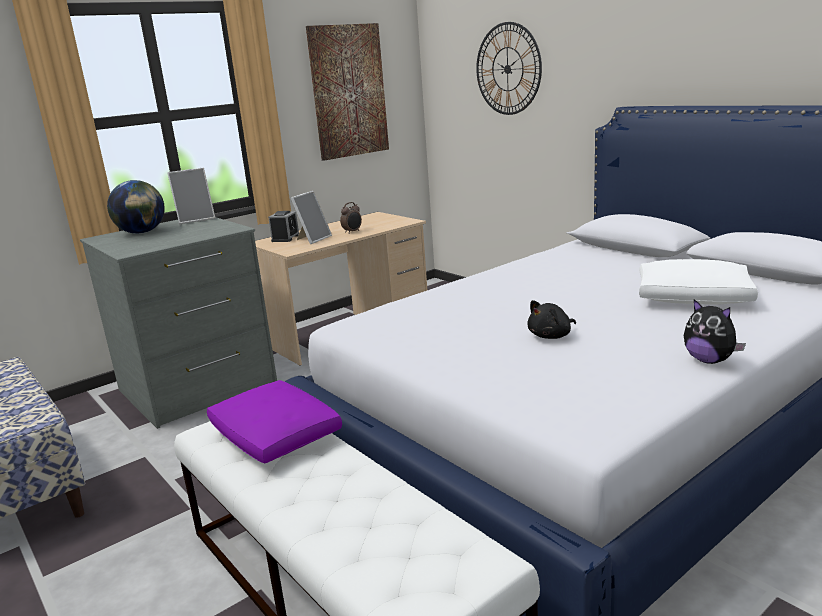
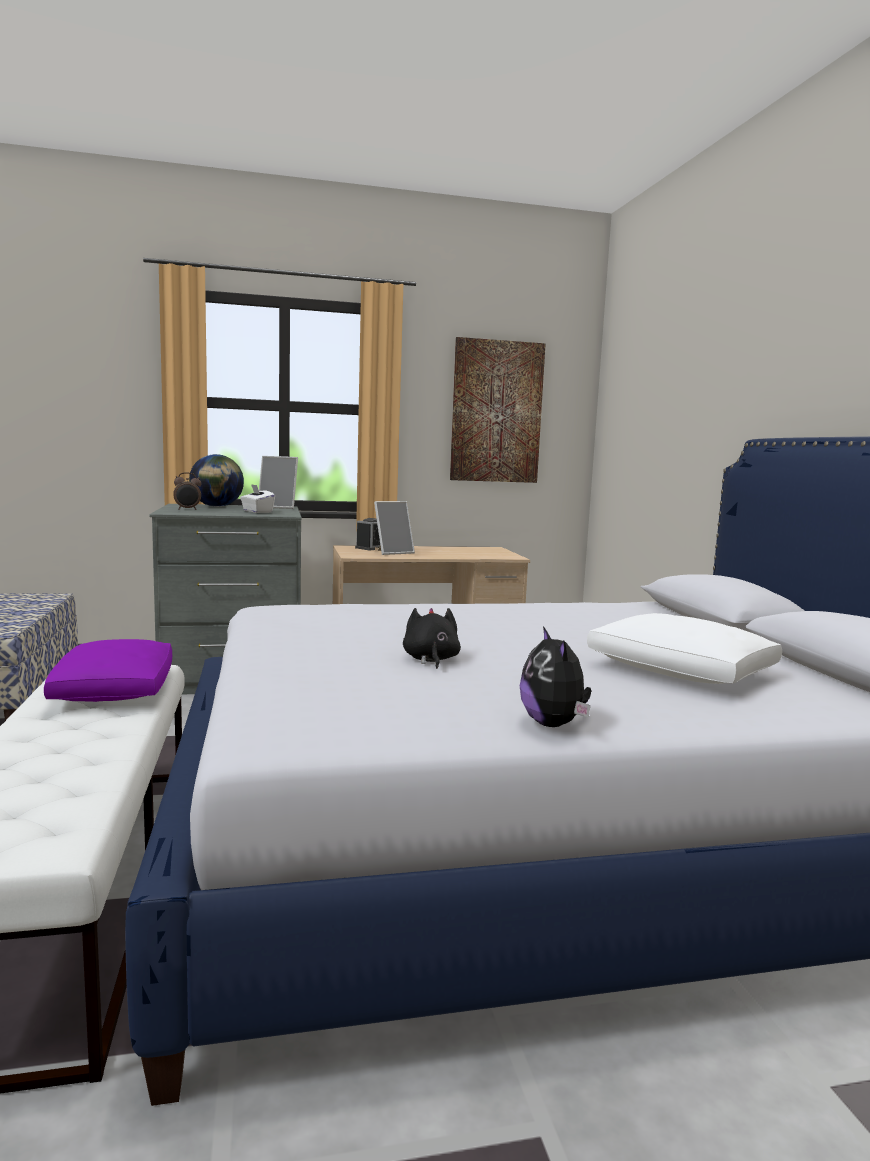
camera: 25 degrees right, 10 degrees down
alarm clock [340,202,362,233] -> alarm clock moved to [173,473,202,510]
wall clock [476,22,542,115] -> none
black plush toy [528,300,576,339] -> black plush toy turned 90 degrees clockwise [403,608,461,669]
none -> white tissue box [240,484,275,513]

